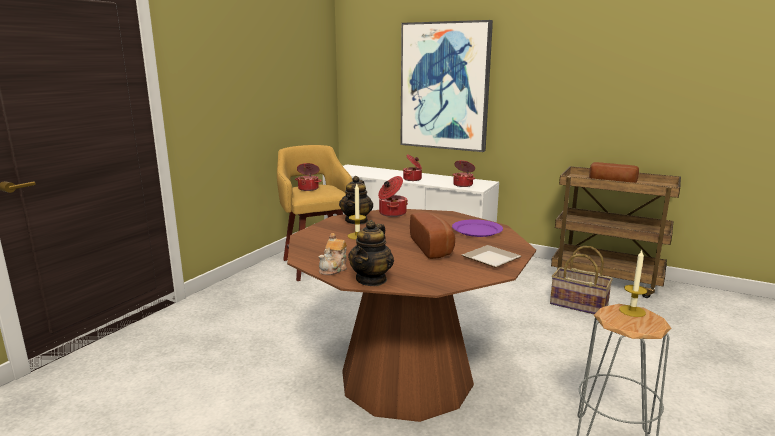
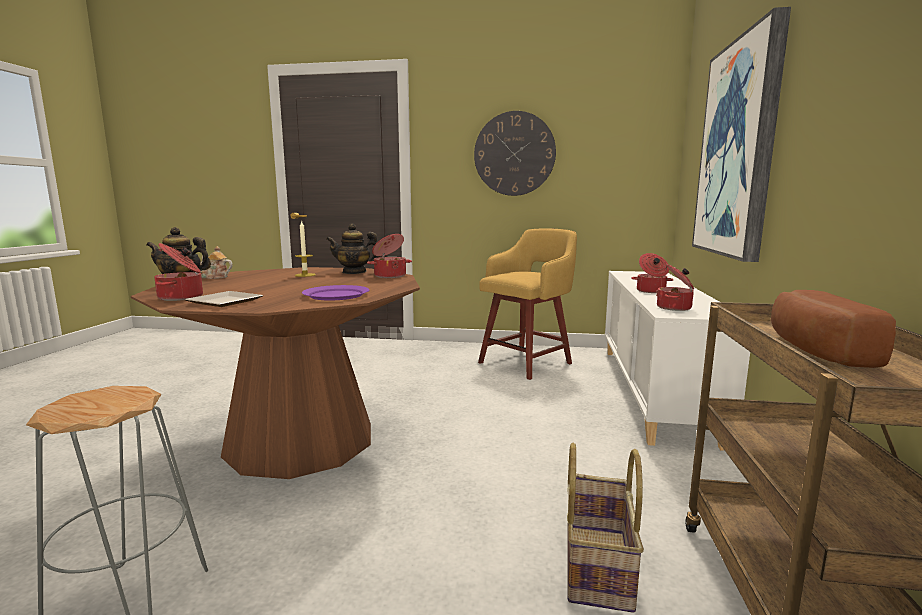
camera: 70 degrees right, 5 degrees down
cooking pot [295,163,322,191] -> cooking pot moved to [154,243,203,301]
bread [410,212,455,259] -> none
candle [619,250,647,317] -> none
none -> wall clock [474,111,556,196]

